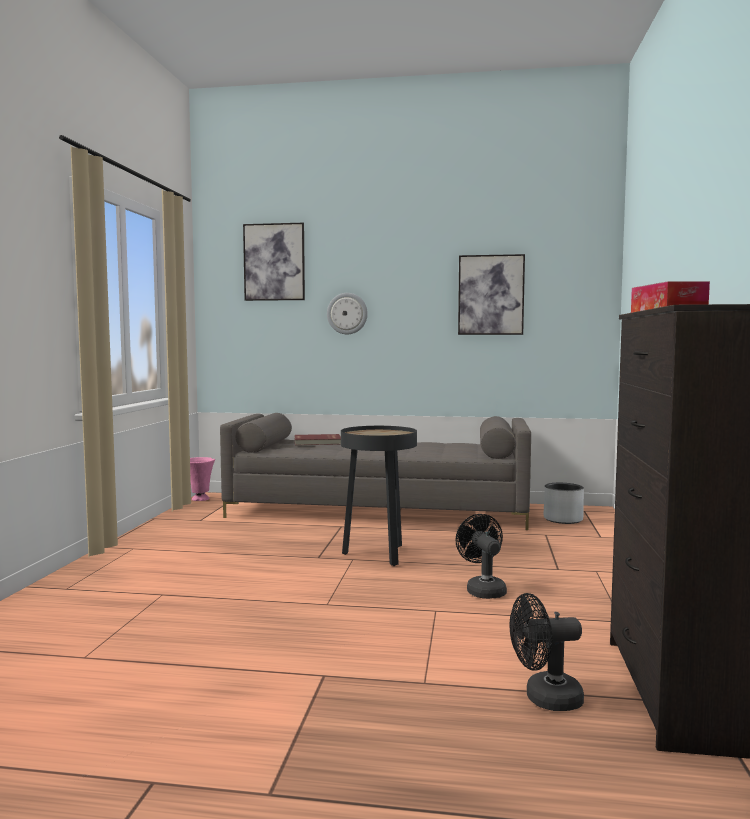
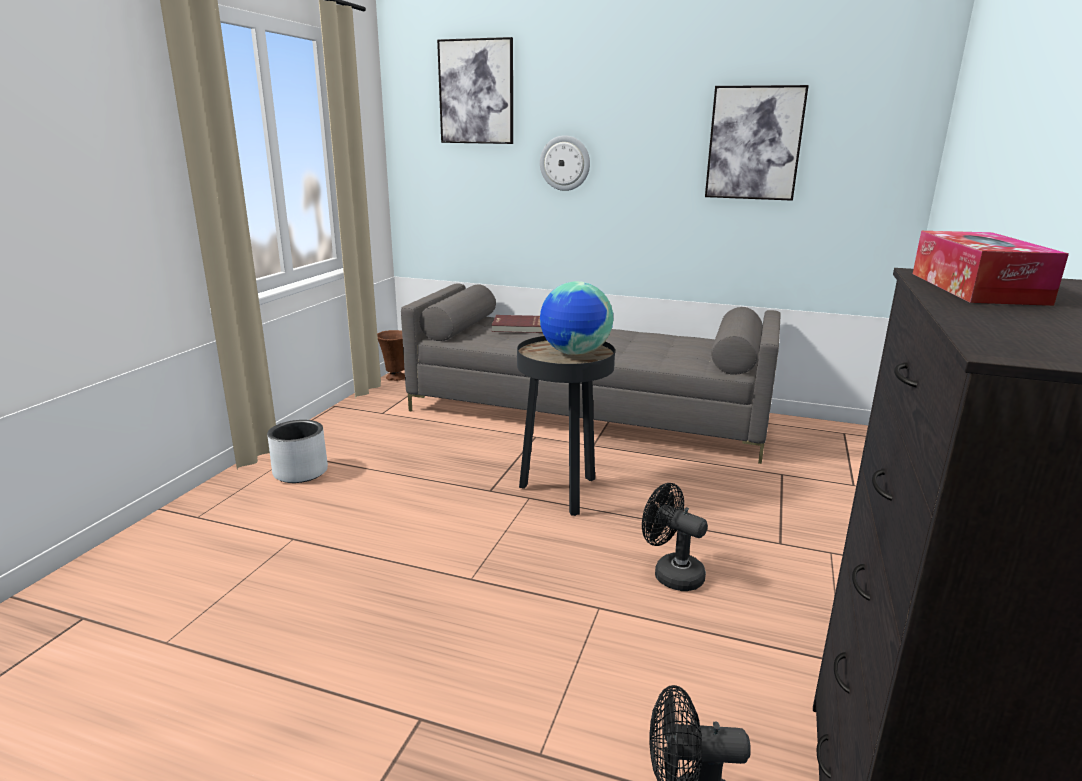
camera: 10 degrees right, 15 degrees up
pink vase [190,457,215,501] -> brown vase [377,330,405,381]
black fan [456,514,507,599] -> black fan turned 45 degrees counterclockwise [642,483,708,591]
grey planter [544,483,584,524] -> grey planter moved to [267,420,328,483]
none -> globe [540,281,613,355]

